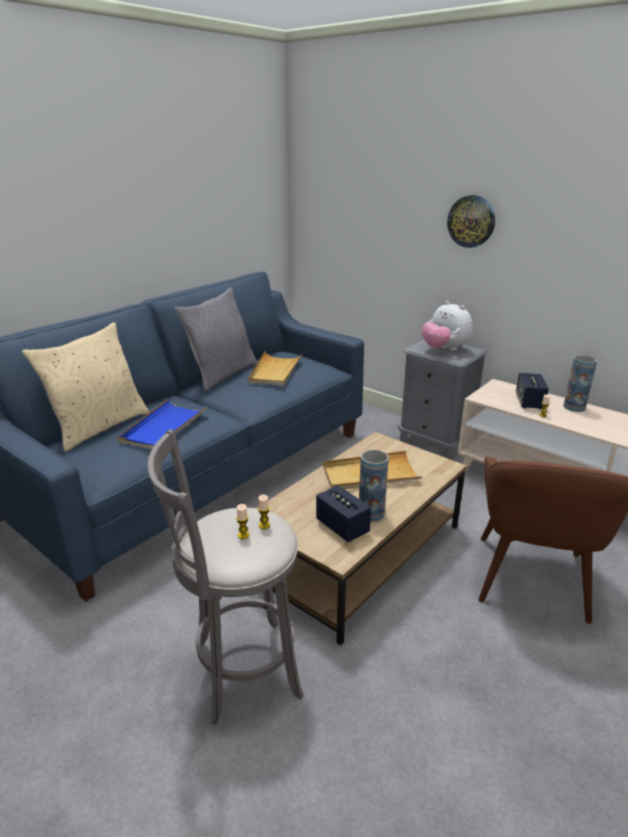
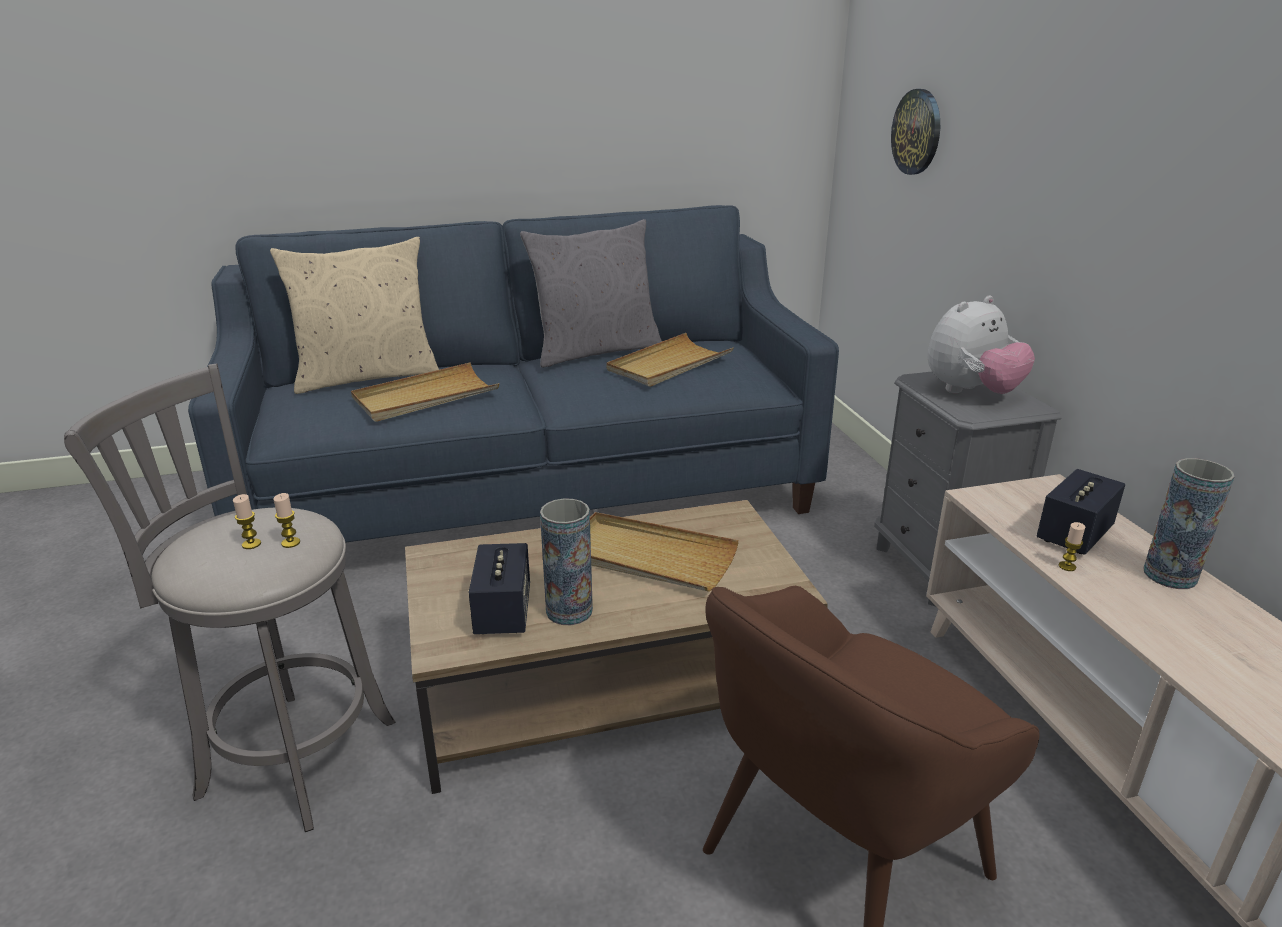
camera: 35 degrees right, 0 degrees up
blue tray [118,399,208,449] -> beige tray [351,362,499,422]
plush toy [422,301,473,351] -> plush toy turned 120 degrees counterclockwise [927,296,1035,394]
wall clock [447,195,495,248] -> wall clock moved to [891,89,940,175]

